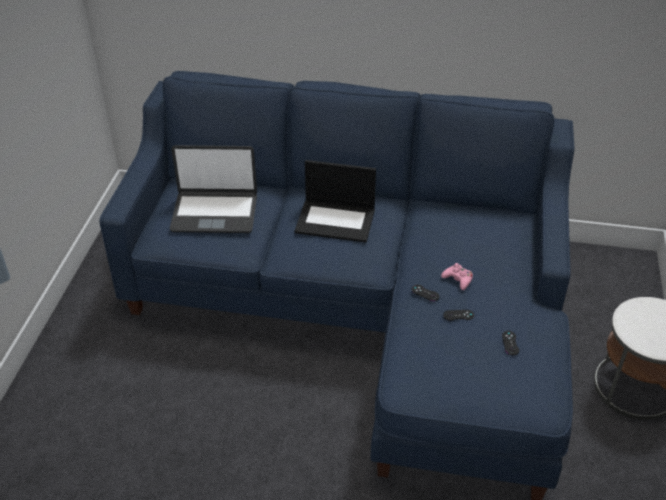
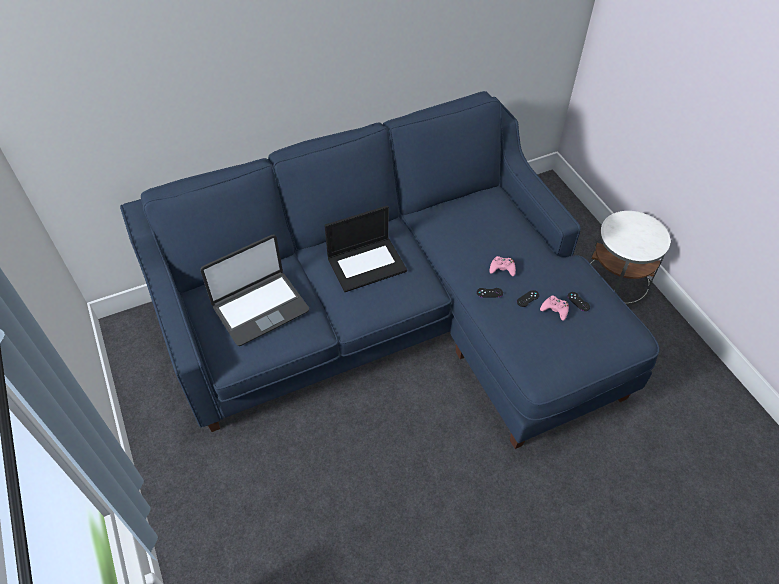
camera: 35 degrees left, 10 degrees up
none -> pink game controller [540,295,569,321]

